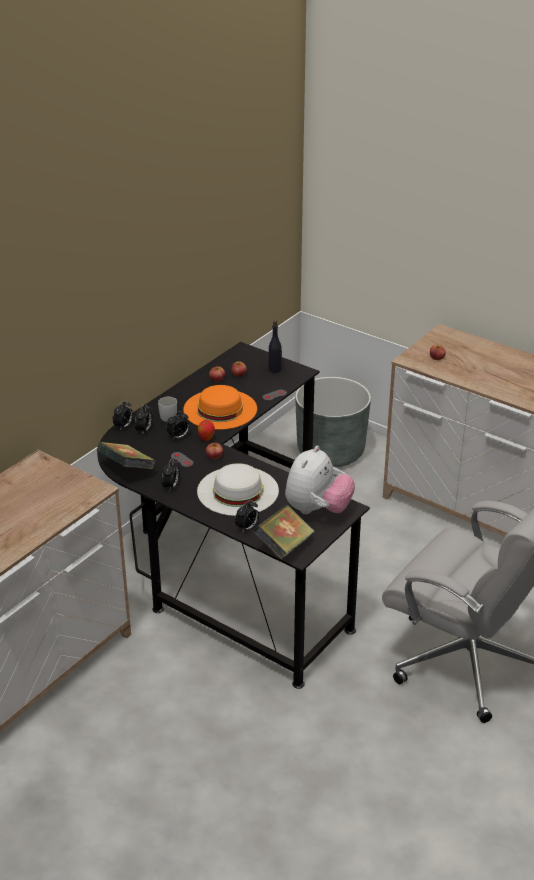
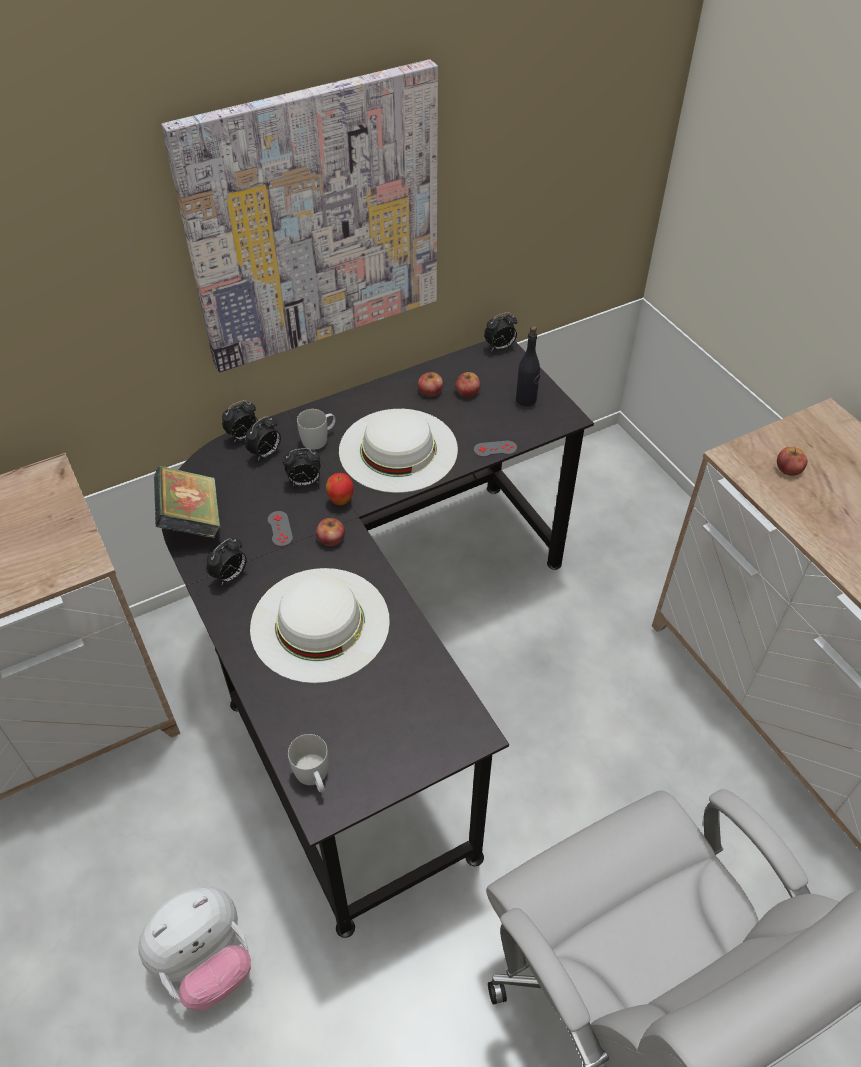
camera: 25 degrees right, 15 degrees up
orange hat [183,385,257,430] -> white hat [339,409,458,493]
alarm clock [235,500,259,533] -> alarm clock moved to [484,312,517,351]
book [253,505,314,560] -> white mug [288,734,329,792]
plush toy [285,446,355,514] -> plush toy moved to [138,887,251,1011]
grey planter [295,377,371,467] -> none
none -> picture [161,59,438,372]

